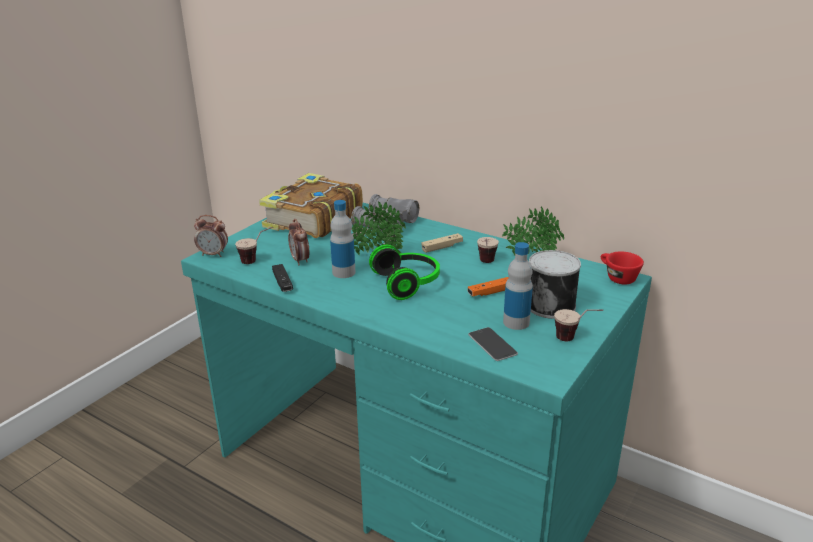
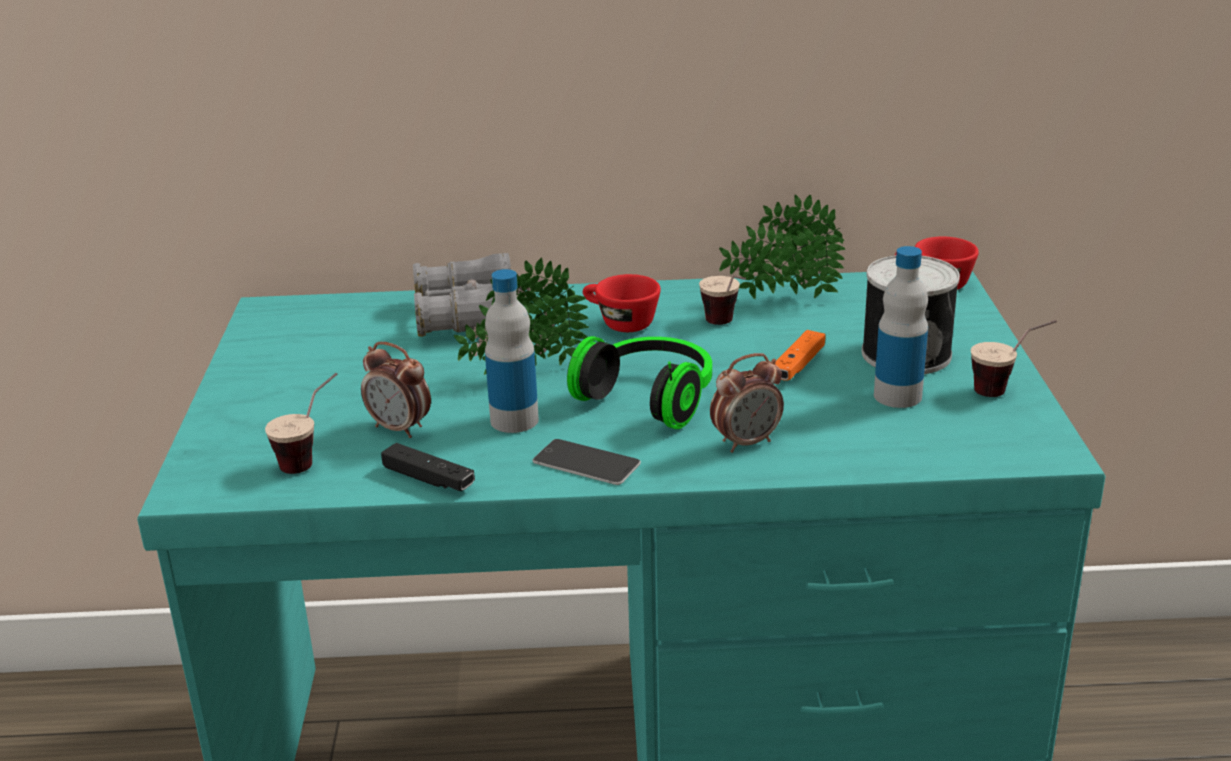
camera: 35 degrees left, 0 degrees up
alarm clock [194,215,228,257] -> alarm clock moved to [710,353,784,453]
book [259,173,363,238] -> none
beige game controller [422,233,463,253] -> red cup [583,274,661,332]
phone [468,327,518,361] -> phone moved to [533,439,641,485]

